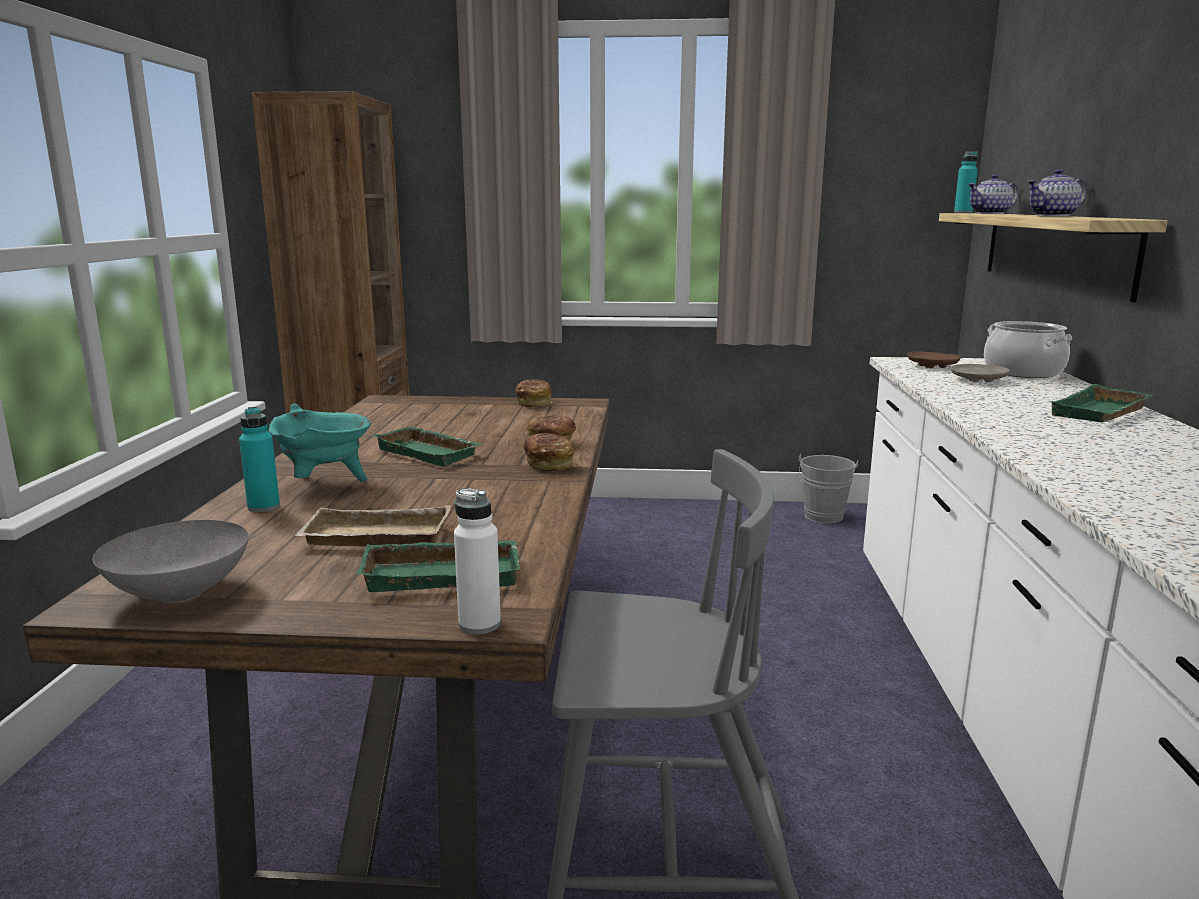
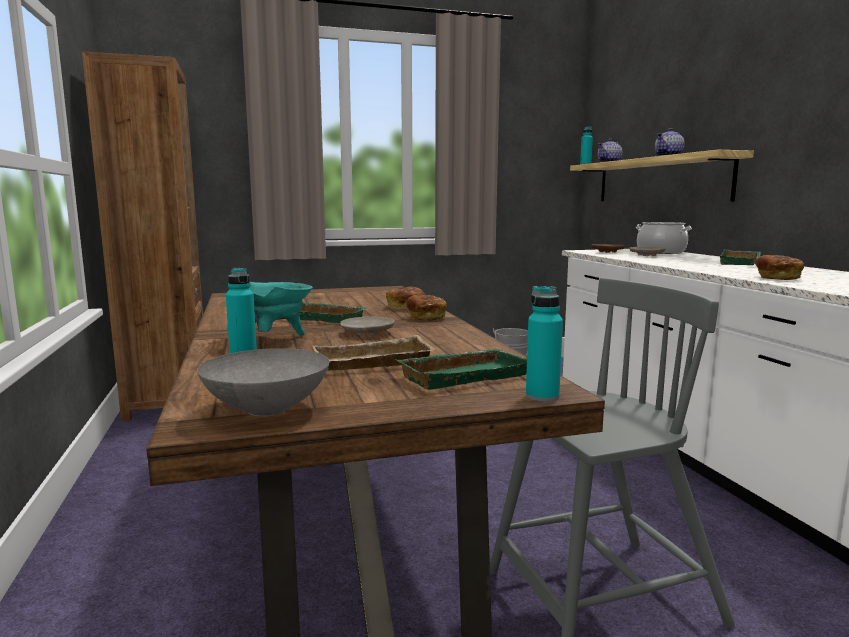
camera: 20 degrees left, 5 degrees down
white bottle [454,488,501,634] -> turquoise bottle [526,286,563,402]
bread [516,379,552,407] -> bread moved to [755,255,804,280]
none -> beige plate [340,316,395,335]

